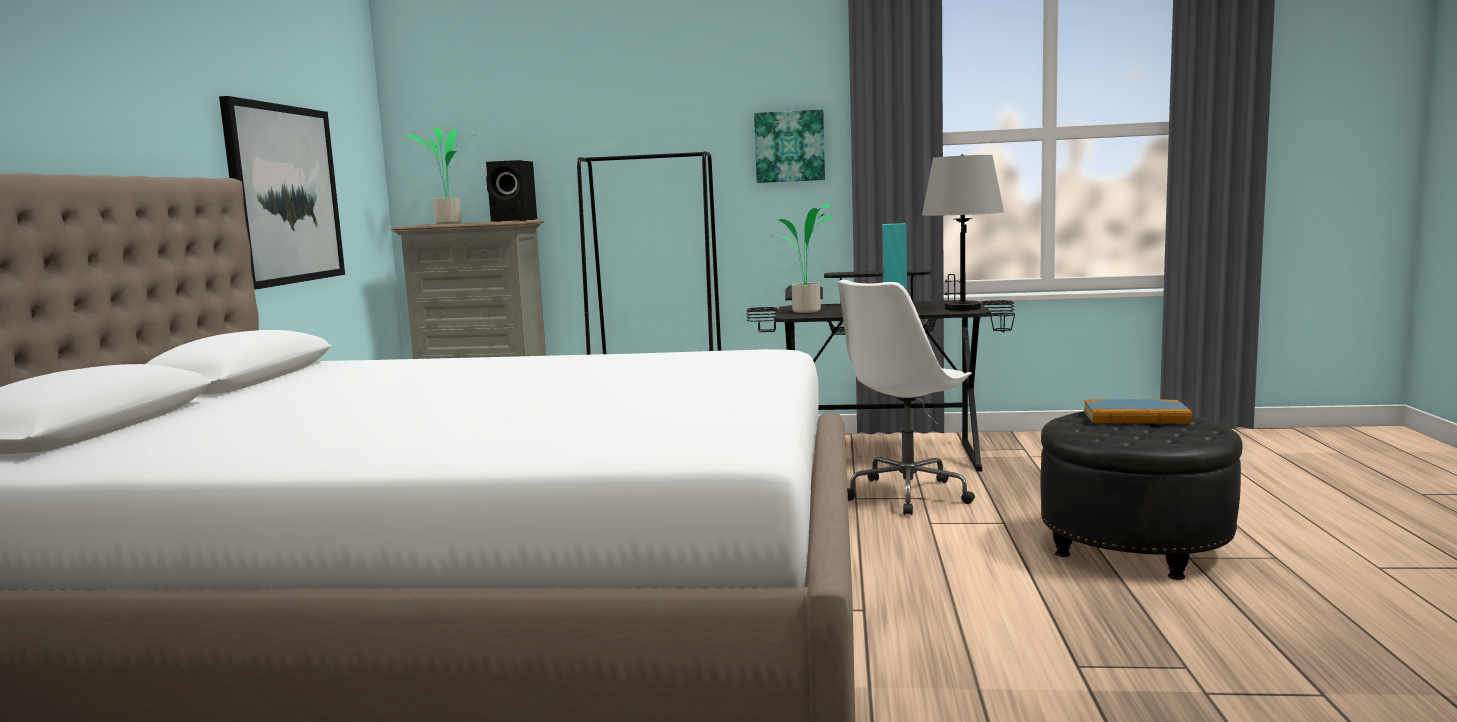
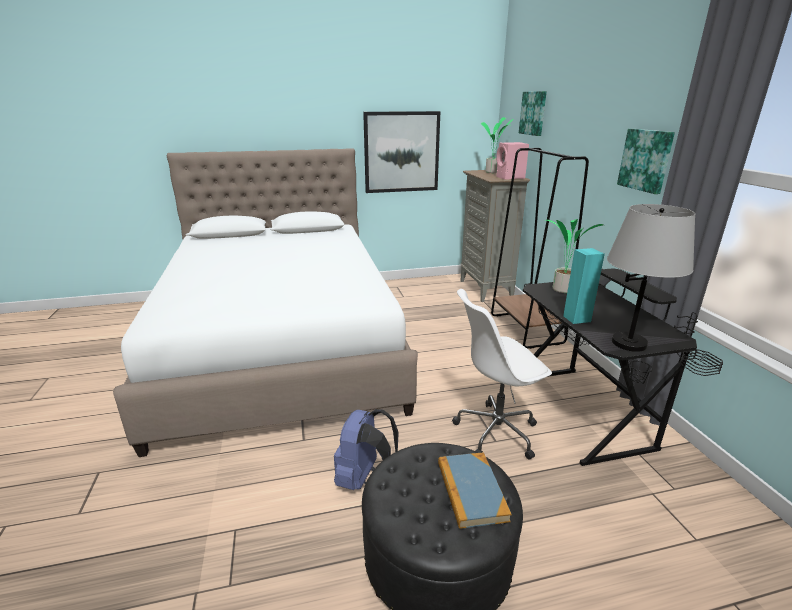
camera: 70 degrees right, 15 degrees up
black speaker [486,160,537,222] -> pink speaker [496,142,529,179]
white office chair [837,280,975,515] -> white office chair turned 45 degrees counterclockwise [452,289,552,460]
none -> blue backpack [334,409,399,490]
none -> picture [519,91,547,136]

